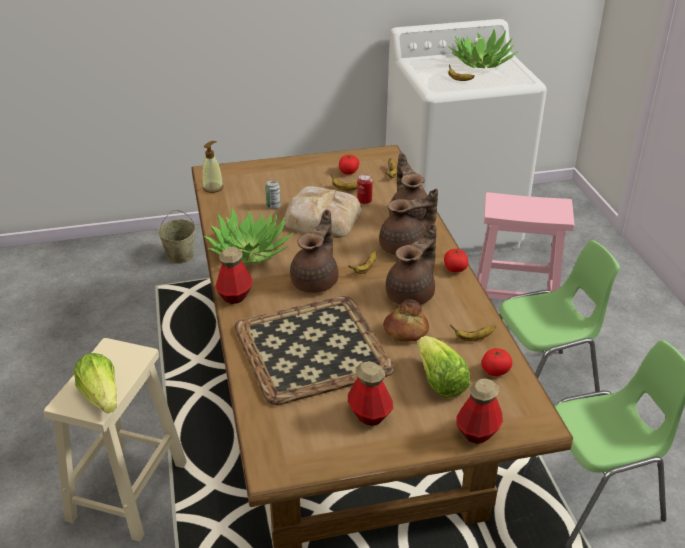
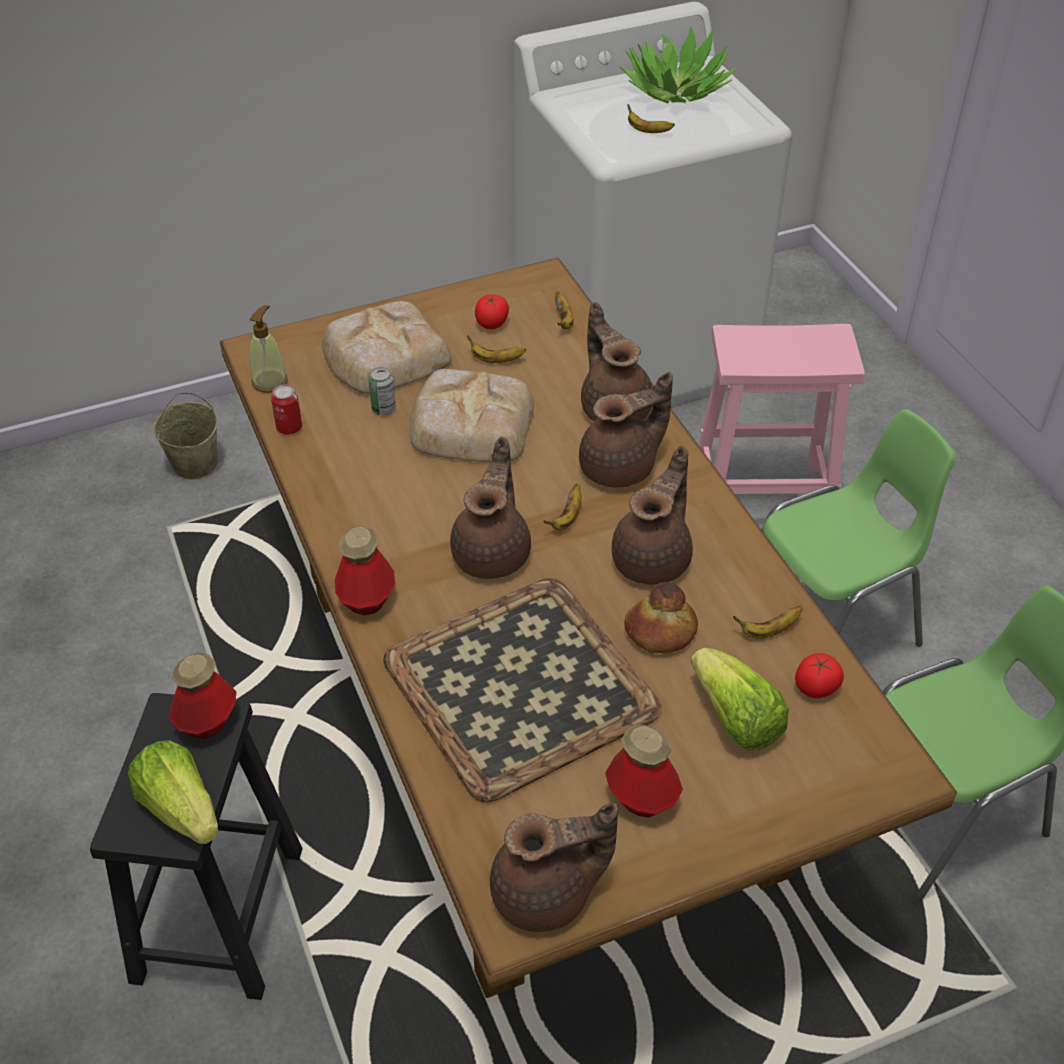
camera: 10 degrees left, 10 degrees up
beige stool [44,338,187,542] -> black stool [90,693,303,1000]
potted plant [203,207,293,264] -> none
can [357,174,372,204] -> can moved to [271,384,302,434]
tomato [444,249,468,272] -> none
bottle [456,378,503,444] -> bottle moved to [169,653,236,739]
none -> bread [322,301,452,394]
none -> brown teapot [490,803,618,932]

